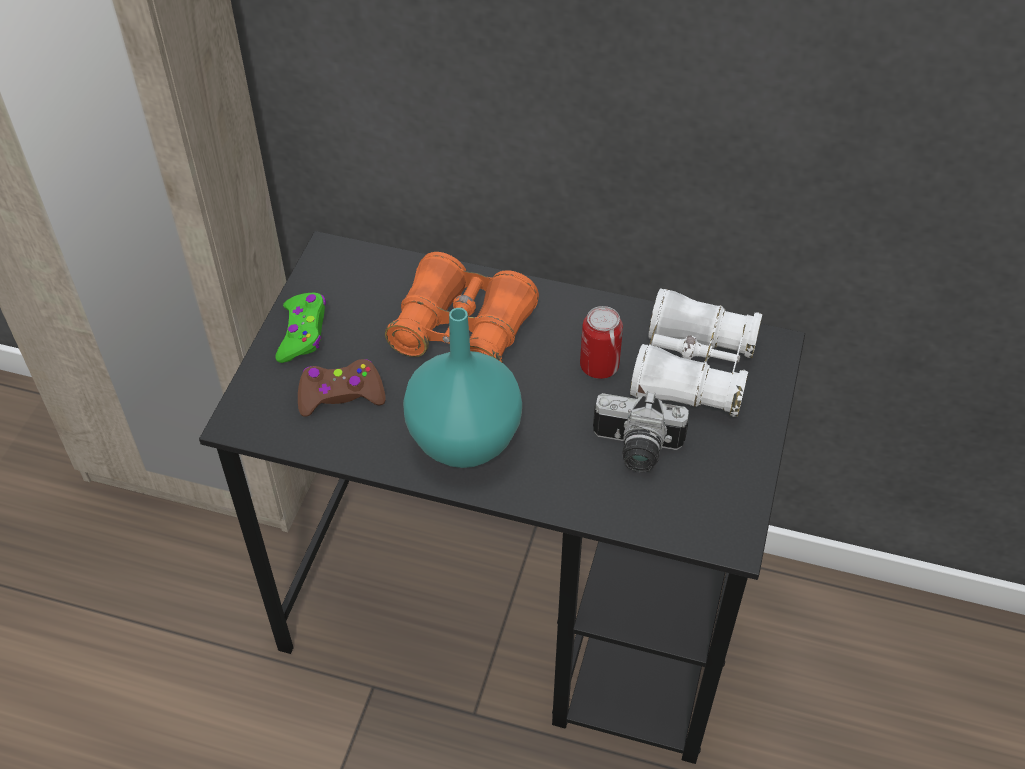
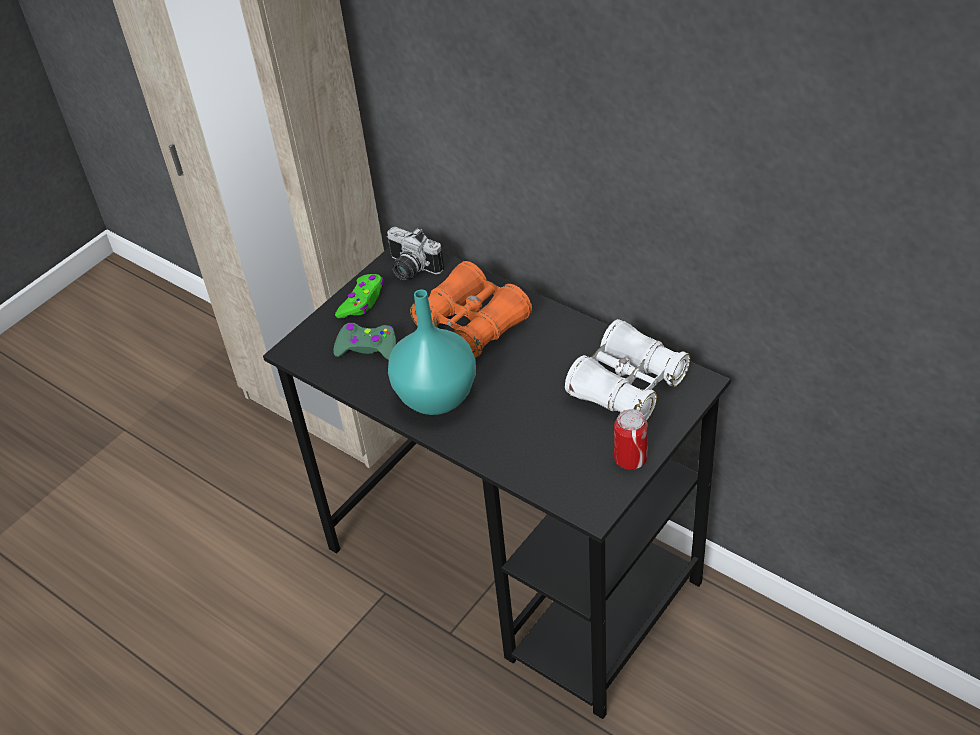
camera: 25 degrees right, 5 degrees down
brown game controller [298,359,386,417] -> green game controller [333,323,396,360]
can [580,306,623,379] -> can moved to [614,409,648,470]
camera [593,391,689,472] -> camera moved to [387,227,444,280]

